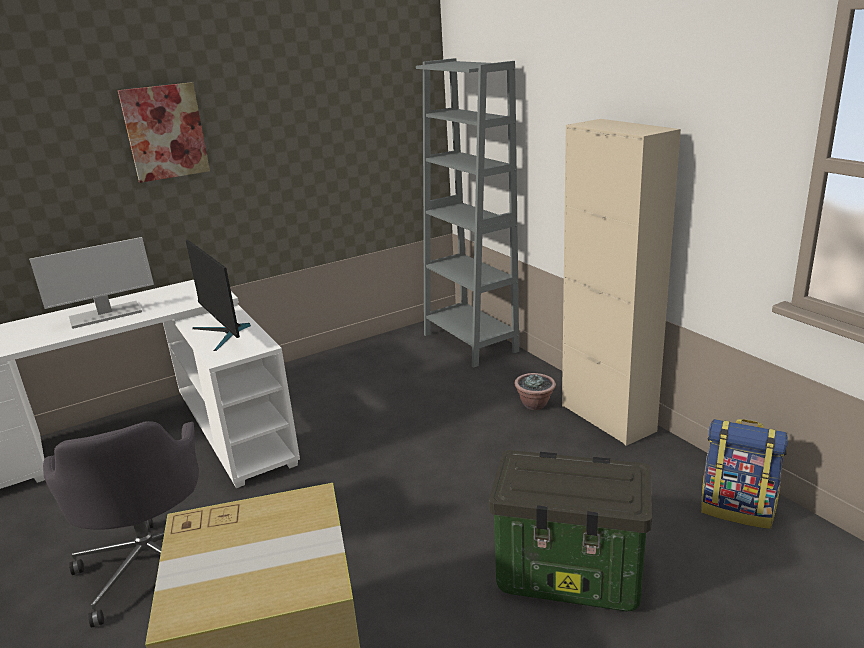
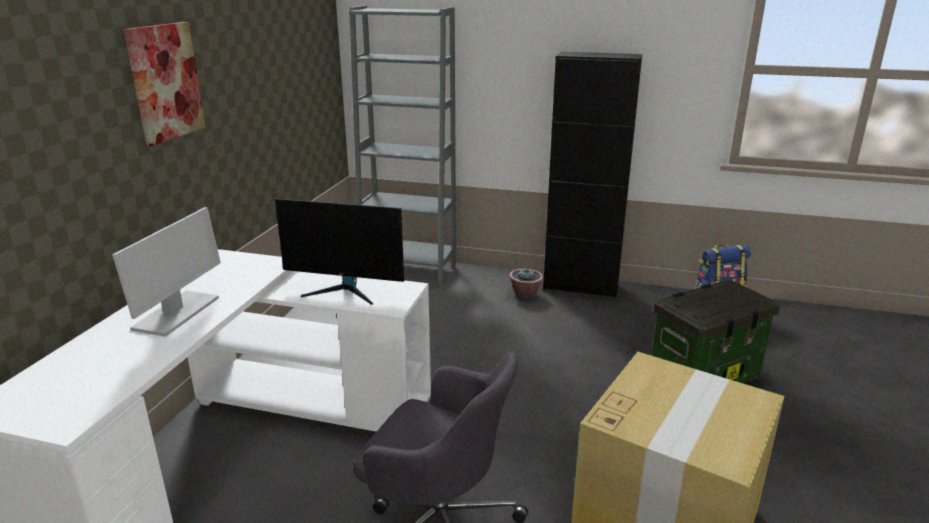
camera: 45 degrees left, 0 degrees up
beige cabinet [562,119,681,446] -> black cabinet [543,52,642,298]

